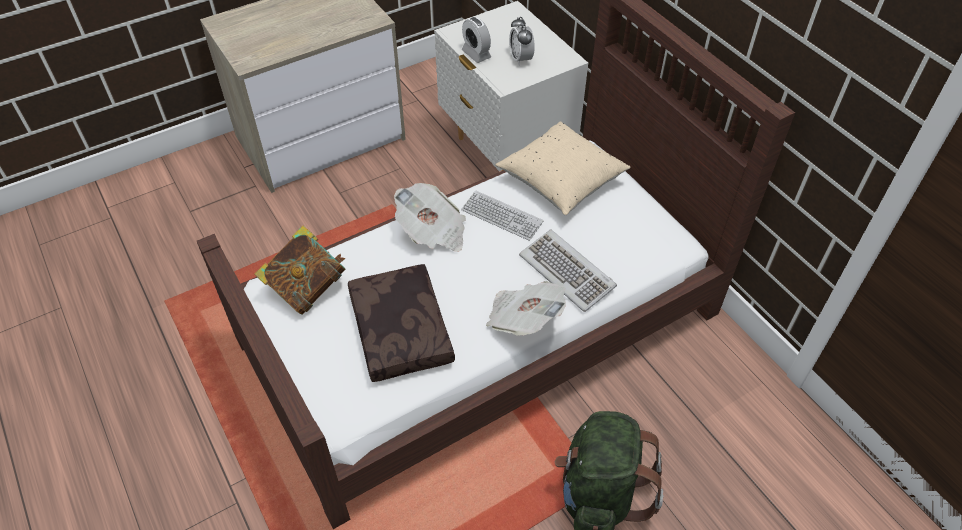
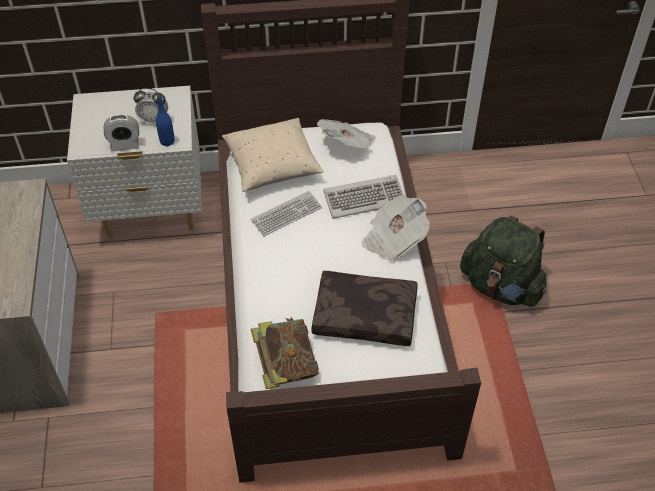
camera: 65 degrees left, 0 degrees up
newspaper [394,183,466,252] -> newspaper moved to [317,119,376,149]
none -> blue bottle [156,95,175,146]

